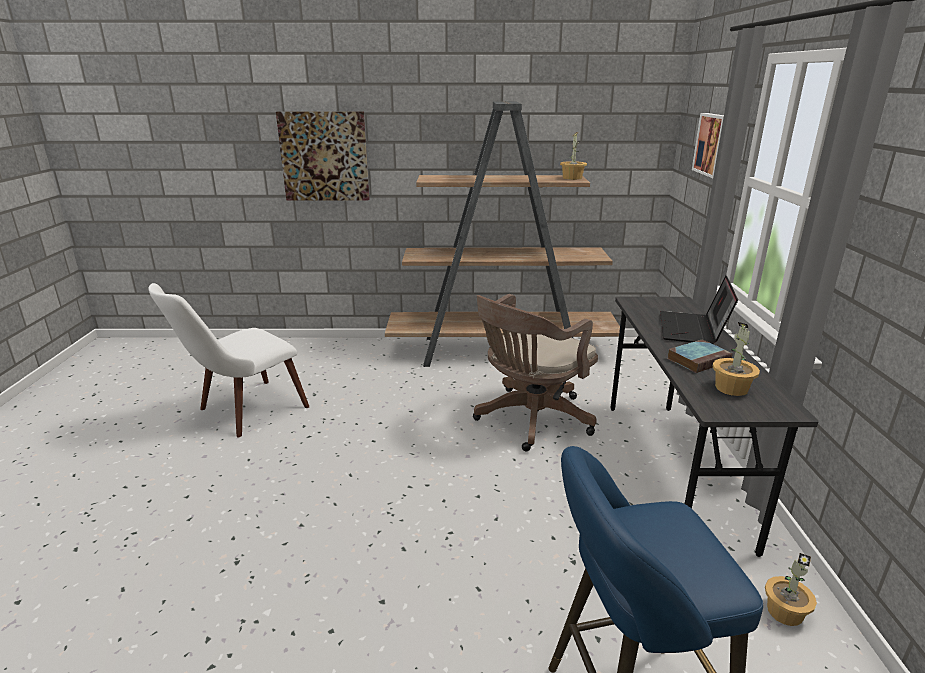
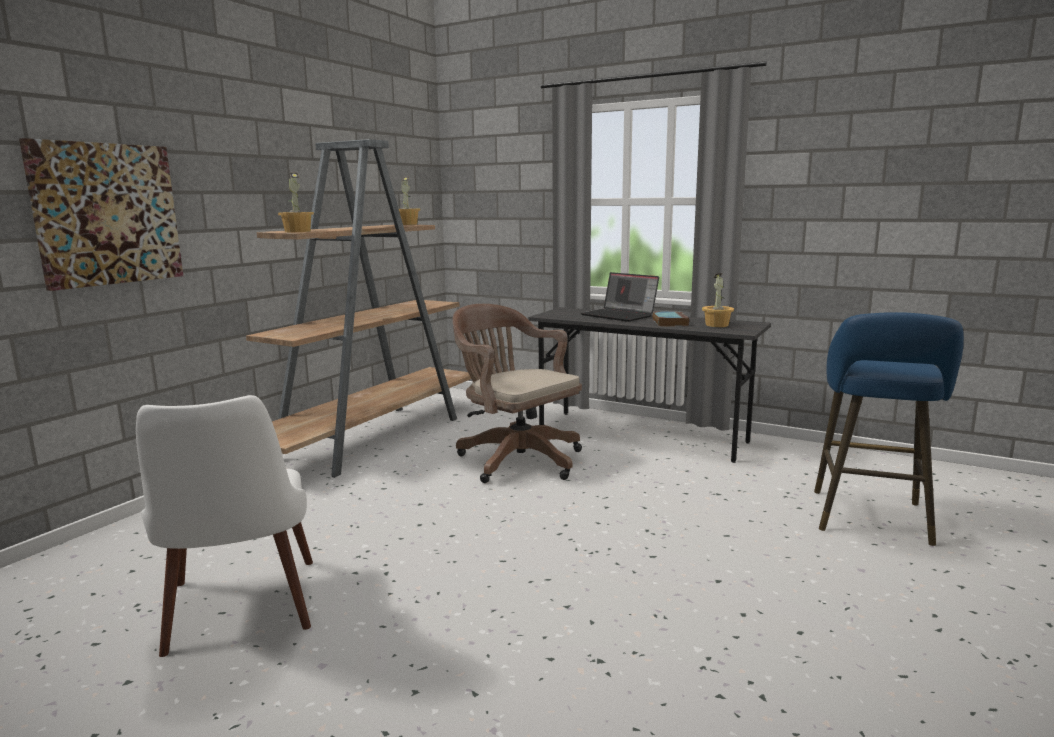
camera: 60 degrees left, 10 degrees down
brown office chair [473,294,598,451] -> brown office chair turned 150 degrees clockwise [453,304,582,483]
picture [692,113,724,178] -> none
potted plant [765,553,817,626] -> potted plant moved to [278,173,314,232]

